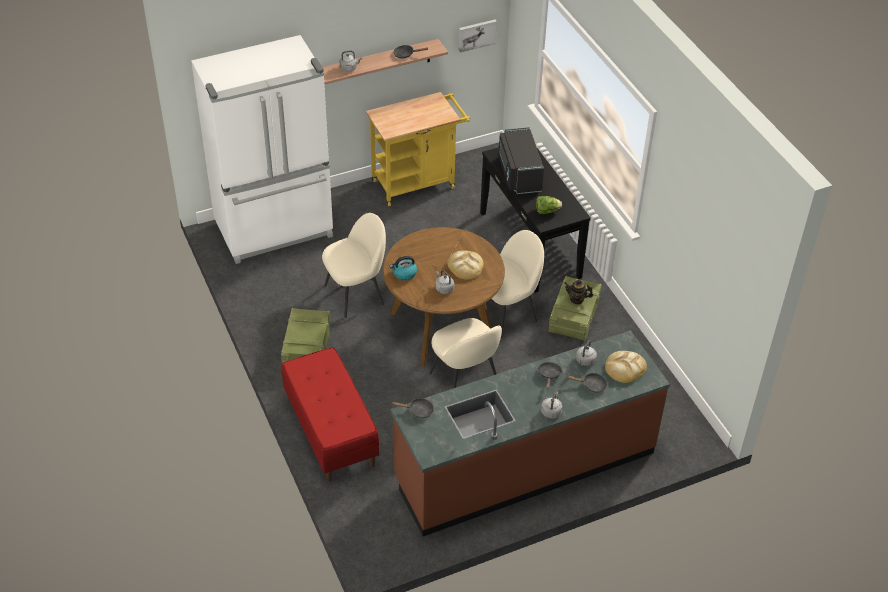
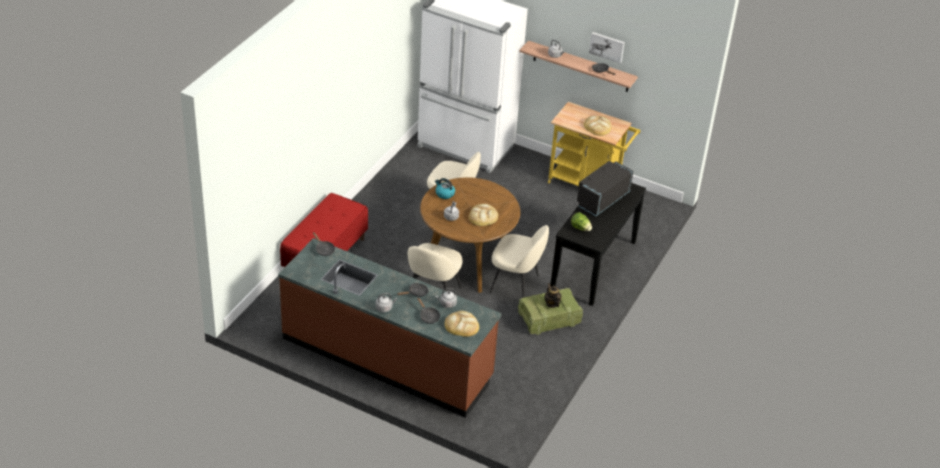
camera: 50 degrees right, 5 degrees down
crate [281,308,331,363] -> none
picture [459,19,497,53] -> picture moved to [589,32,625,63]
none -> bread [584,116,611,136]

